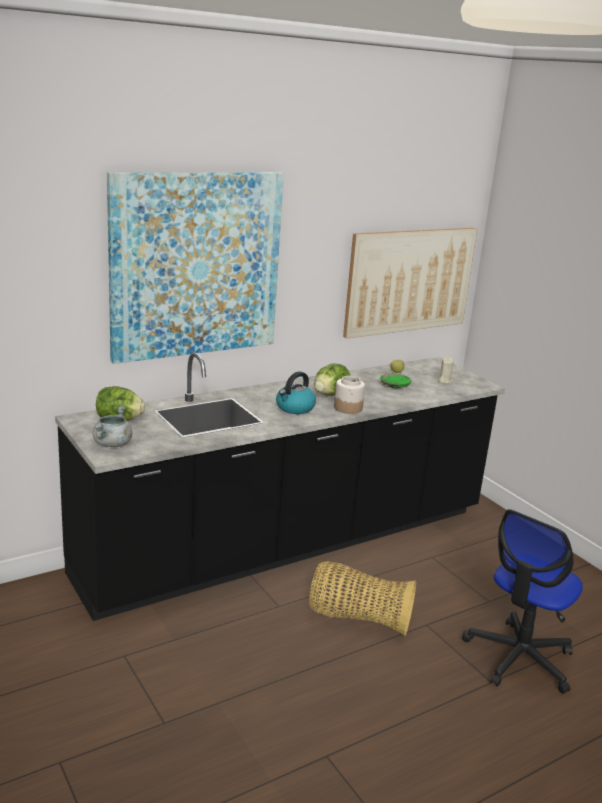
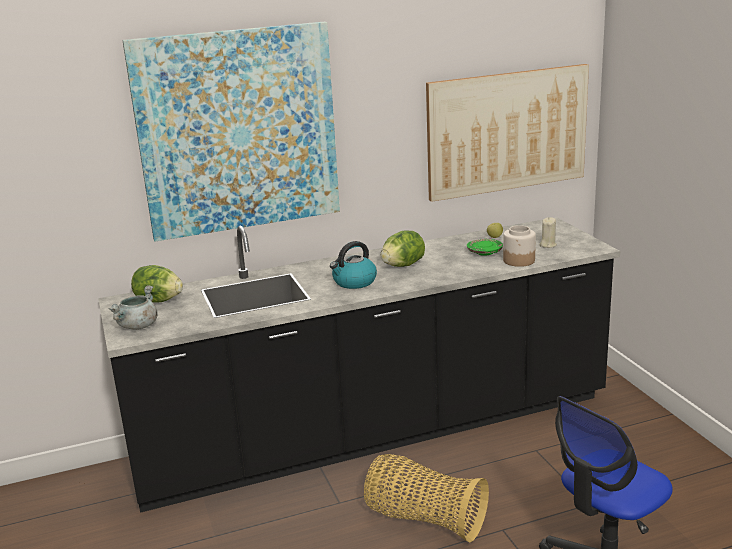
camera: 15 degrees right, 0 degrees up
jar [334,376,365,414] -> jar moved to [503,225,536,267]

